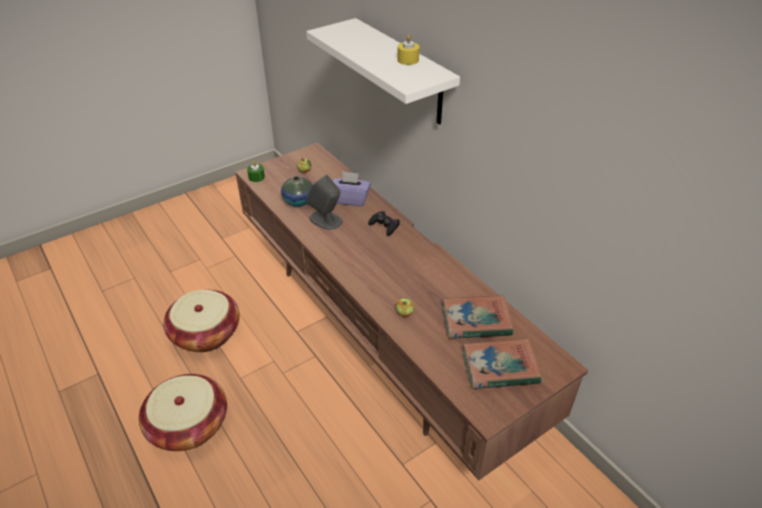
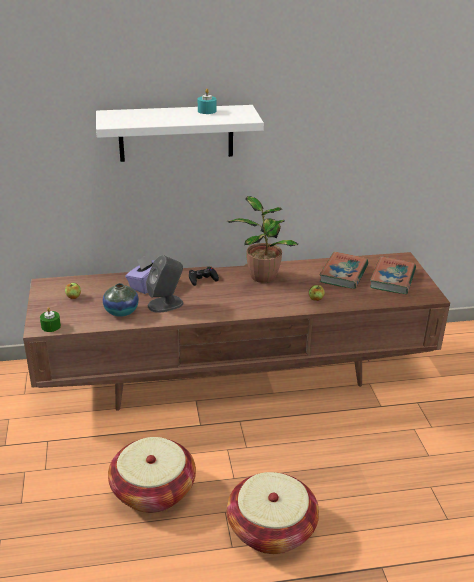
camera: 65 degrees left, 10 degrees down
yellow candle [397,35,419,65] -> turquoise candle [198,89,217,114]
none -> potted plant [227,196,298,283]

